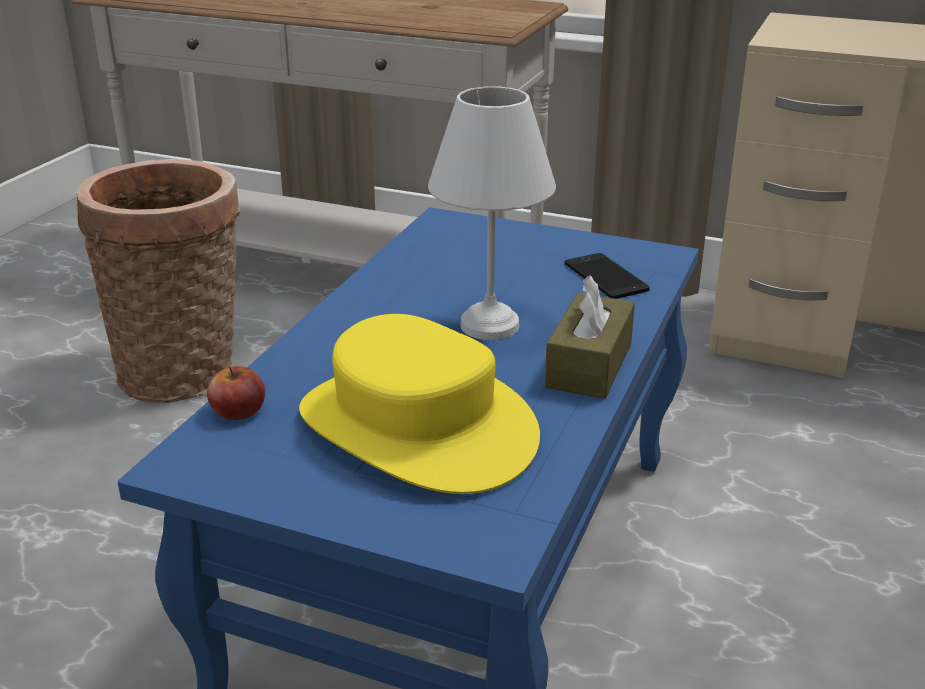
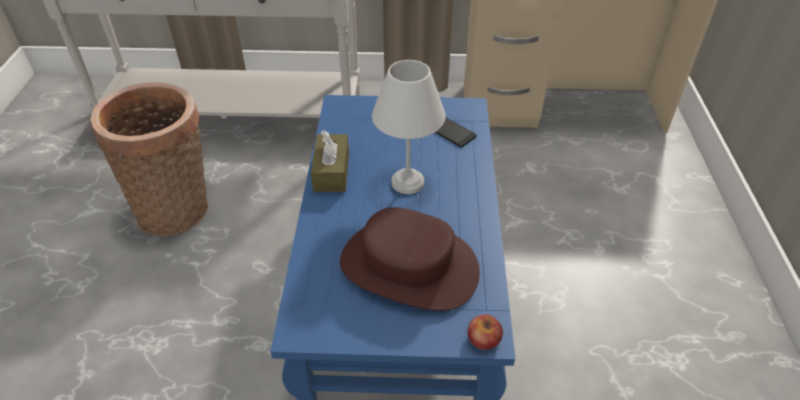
camera: 20 degrees left, 15 degrees up
apple [207,366,265,420] -> apple moved to [467,315,503,350]
yellow hat [299,314,540,494] -> brown hat [340,207,480,311]
brown tissue box [545,275,635,399] -> brown tissue box moved to [311,130,349,192]

